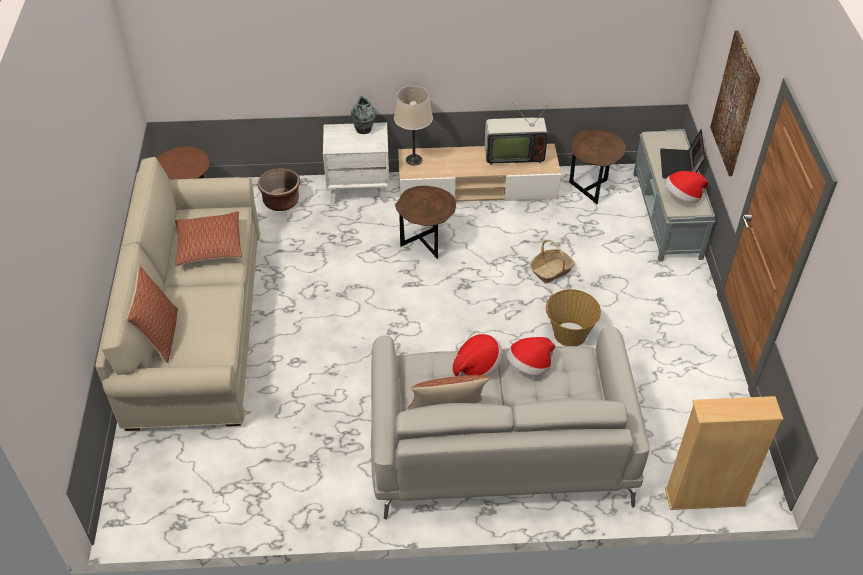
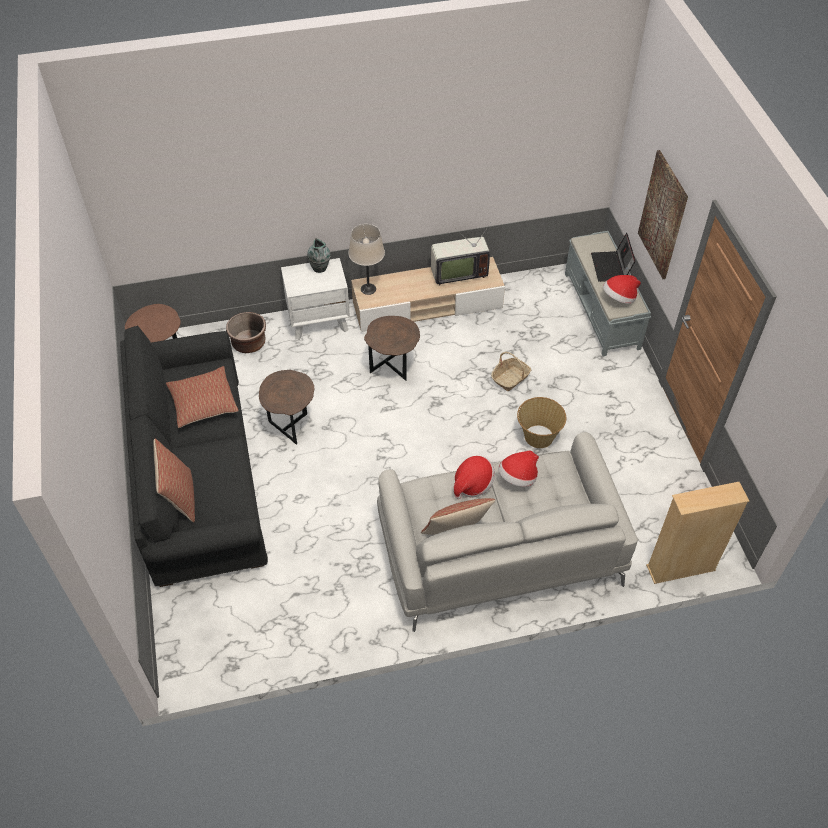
camera: 10 degrees left, 5 degrees up
beige sofa [95,157,260,431] -> black sofa [120,326,268,587]
brown side table [569,129,626,204] -> brown side table moved to [259,370,314,445]

